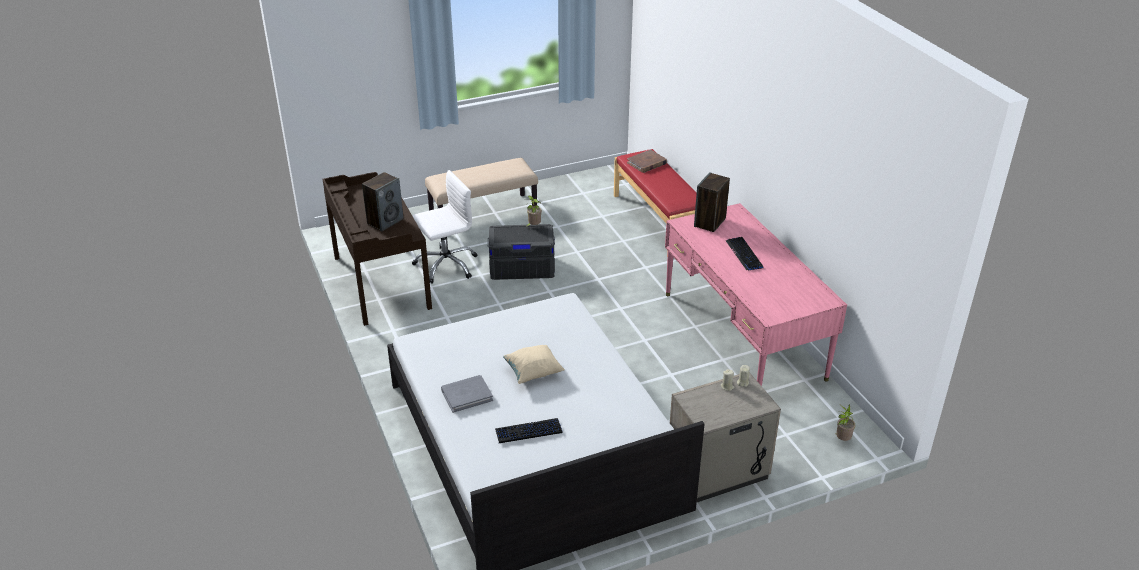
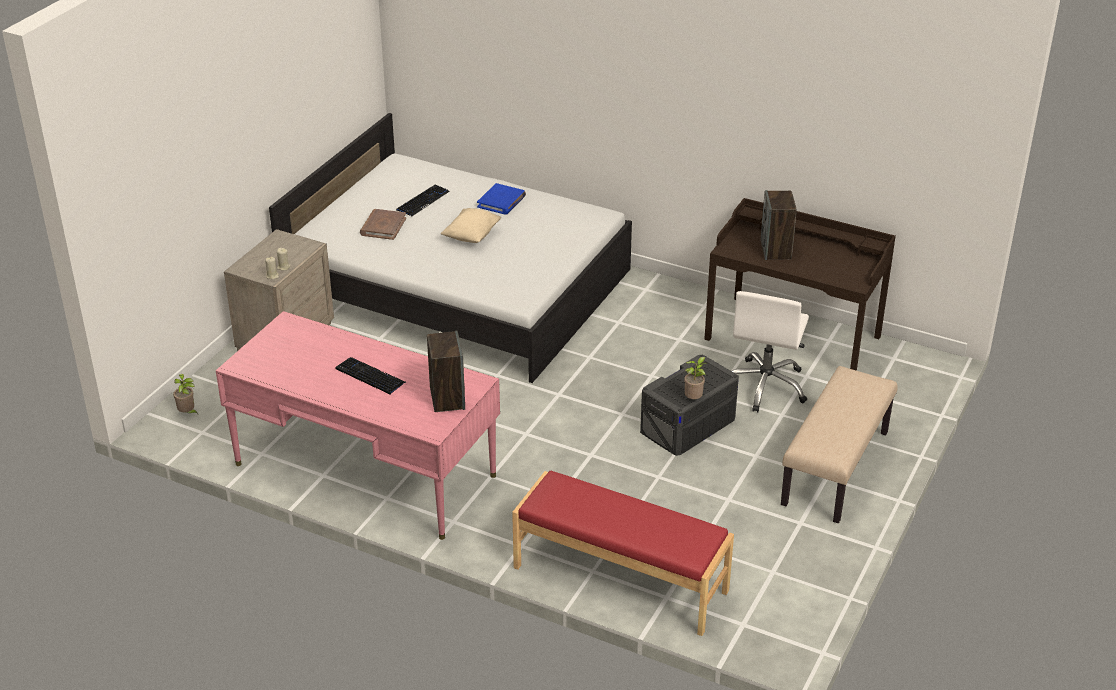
camera: 140 degrees right, 0 degrees up
grey book [441,375,493,413] -> blue book [477,183,526,215]
brown book [627,149,667,173] -> brown book moved to [360,209,406,240]

